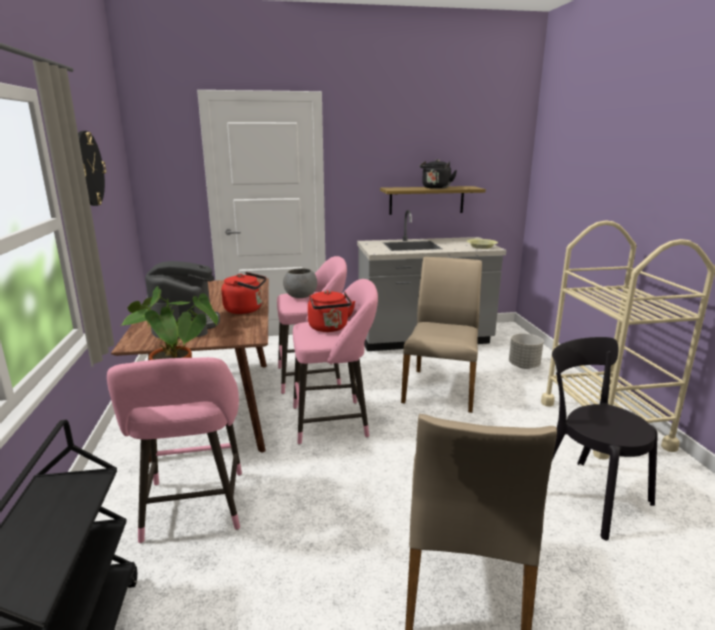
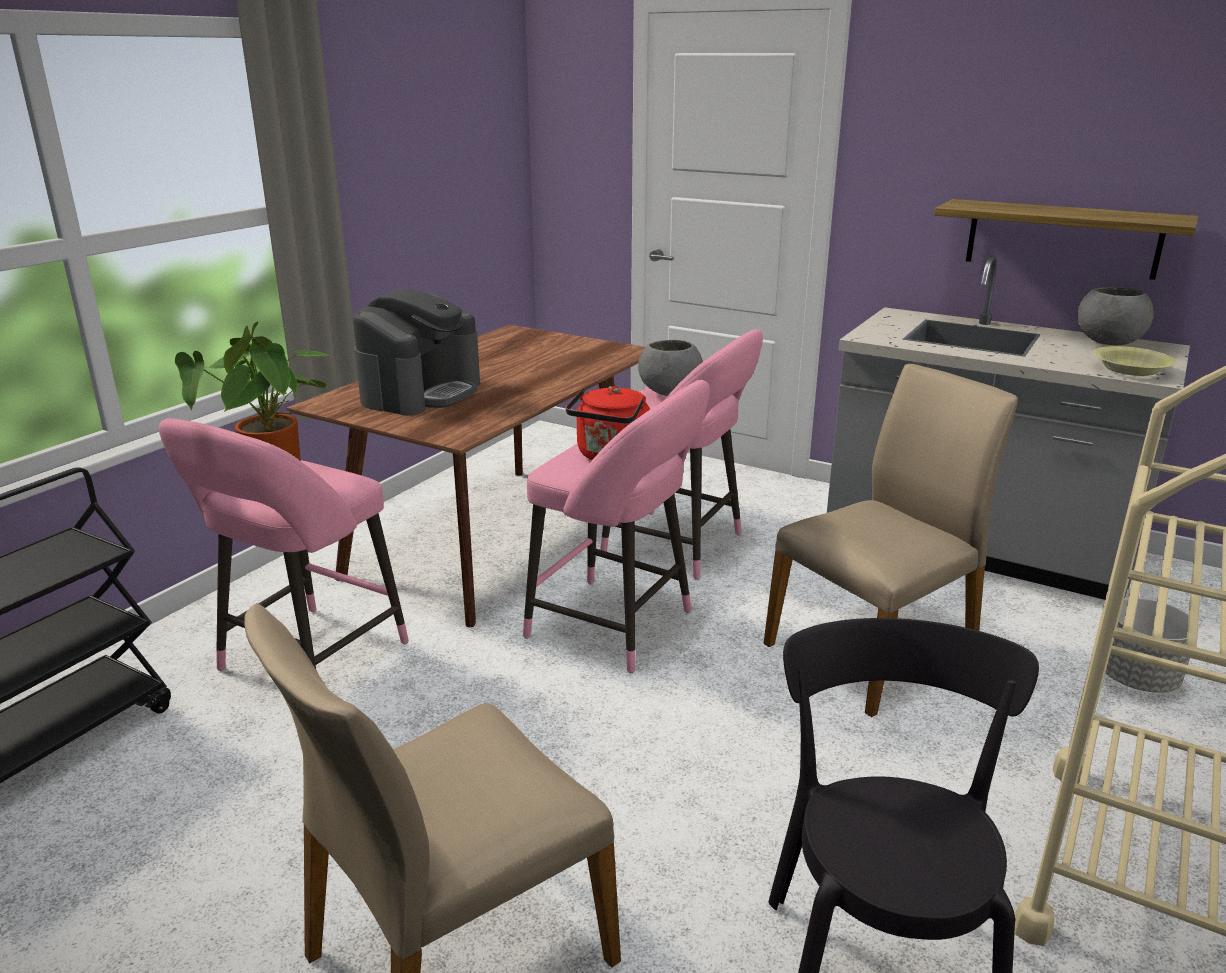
camera: 40 degrees right, 5 degrees up
wall clock [78,131,106,206] -> none
red kettle [222,272,266,314] -> none
black kettle [420,159,457,189] -> none
none -> grey bowl [1077,287,1153,345]

